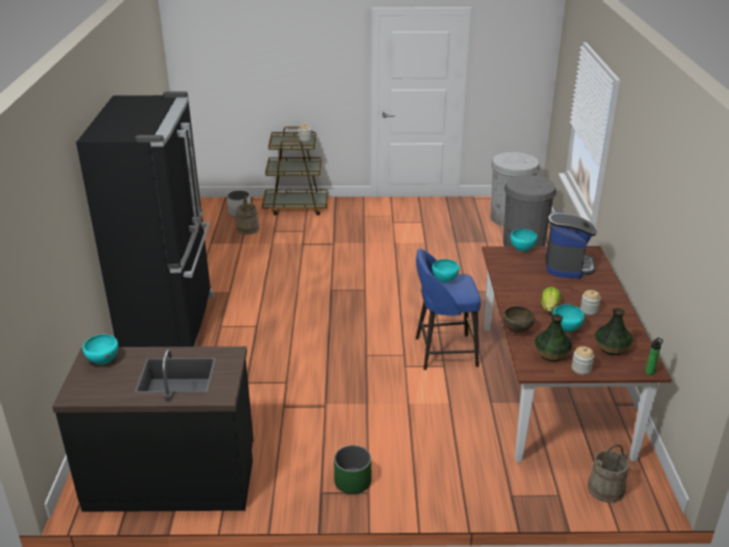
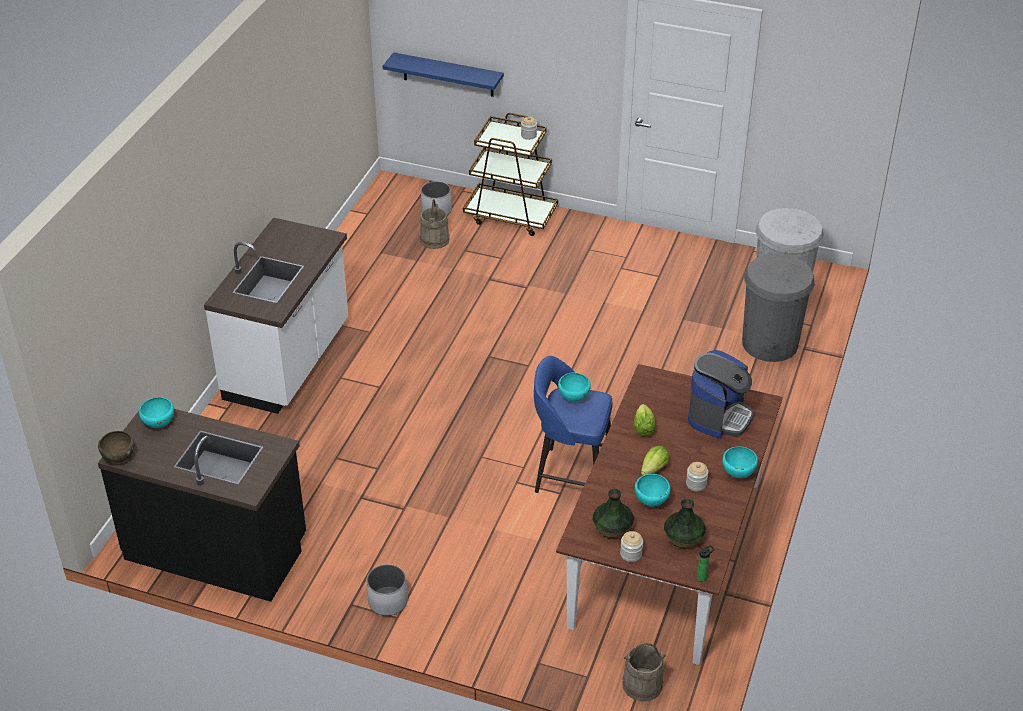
camera: 20 degrees right, 10 degrees up
black fridge [76,91,214,347] -> white counter [204,218,349,414]
green planter [334,445,372,494] -> white planter [366,564,408,616]
brown bowl [503,306,535,333] -> brown bowl moved to [98,431,134,463]
turquoise bowl [510,229,537,252] -> turquoise bowl moved to [722,446,758,478]
none -> blue shelf [383,52,504,97]
none -> lettuce [633,404,656,436]

